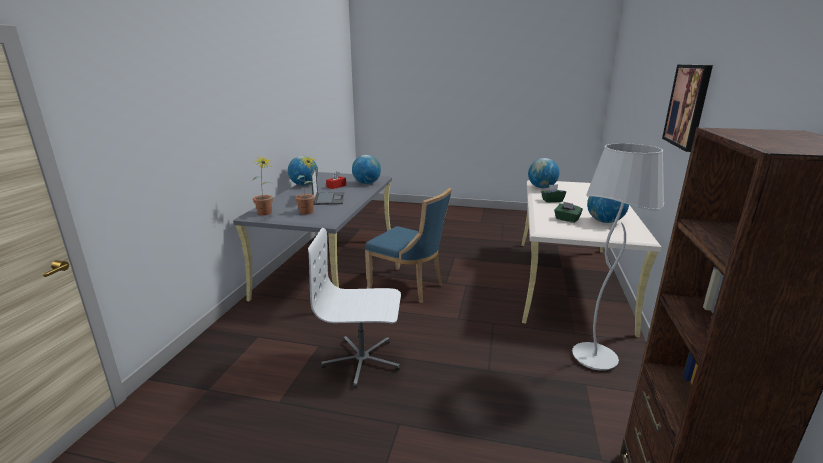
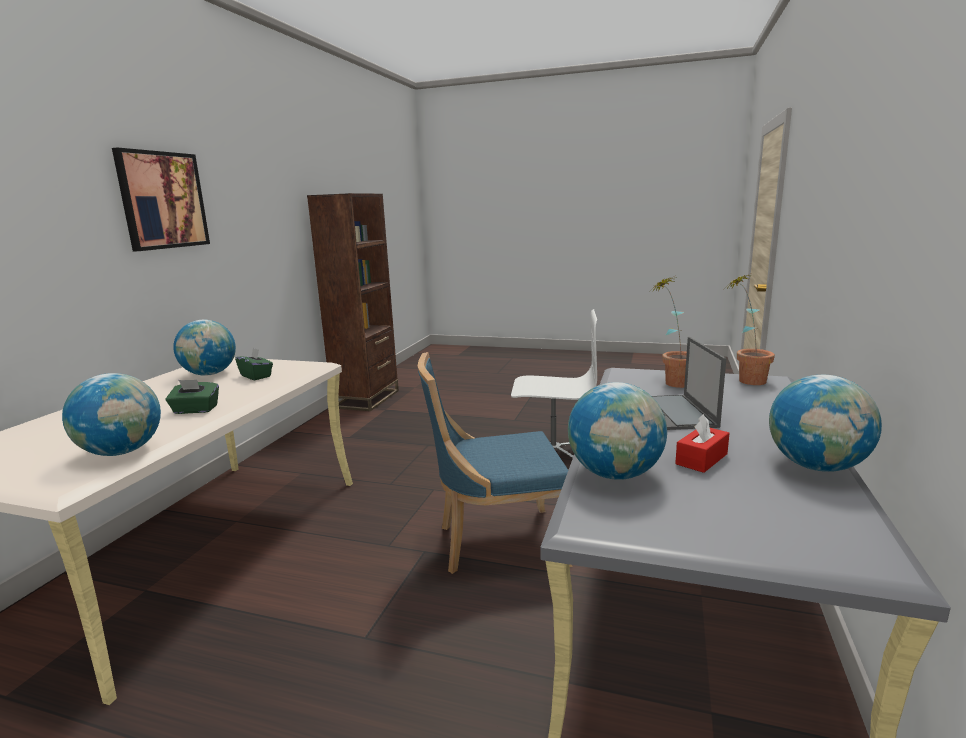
camera: 175 degrees left, 5 degrees down
blue chair [365,188,452,303] -> blue chair turned 45 degrees counterclockwise [418,352,573,574]
white floor lamp [572,143,664,371] -> none

